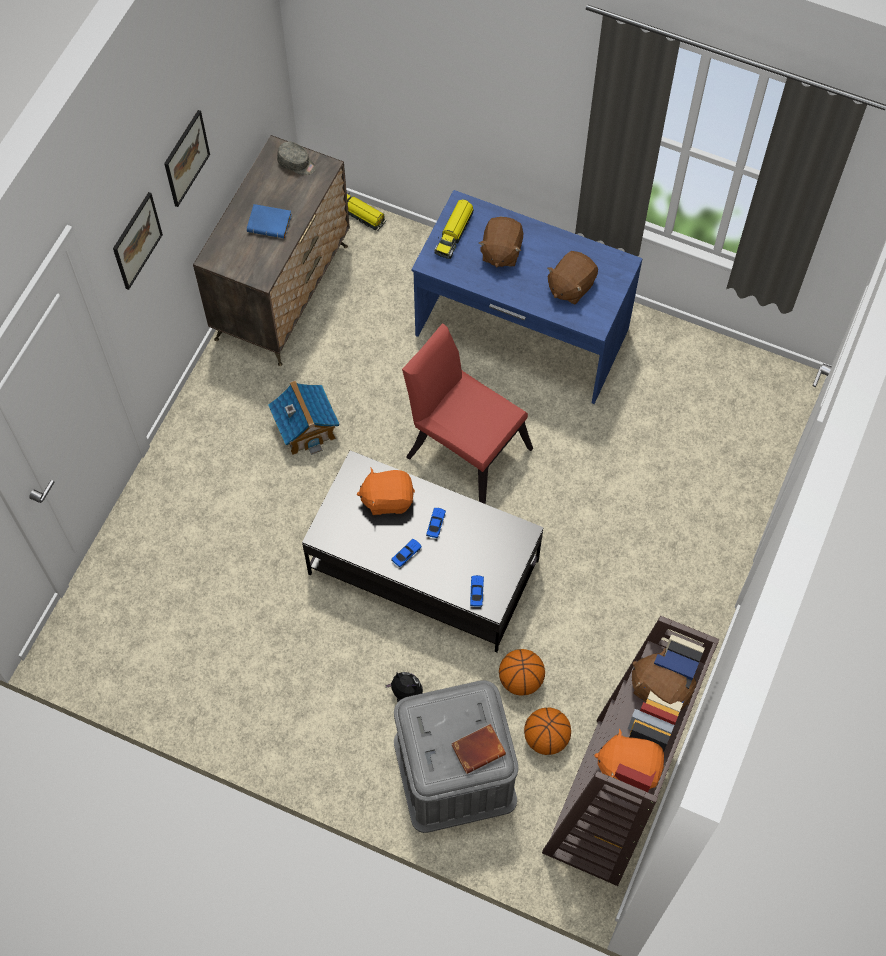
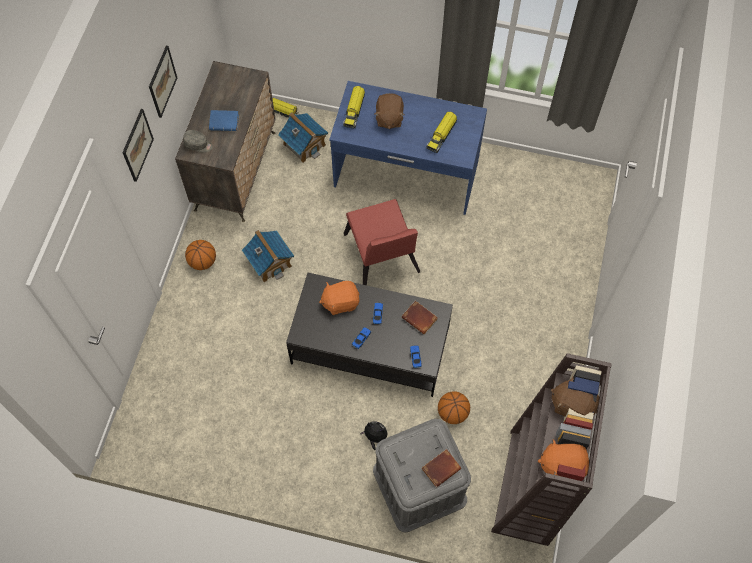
camera: 10 degrees left, 0 degrees up
grey cap [277,142,316,175] -> grey cap moved to [183,130,213,153]
red chair [402,323,533,504] -> red chair turned 135 degrees counterclockwise [344,199,421,285]
basketball [524,708,571,755] -> basketball moved to [185,240,216,270]
brown plush toy [547,251,598,304] -> toy truck [426,112,457,153]
none -> toy house [278,112,328,163]
none -> brown book [402,301,438,334]

